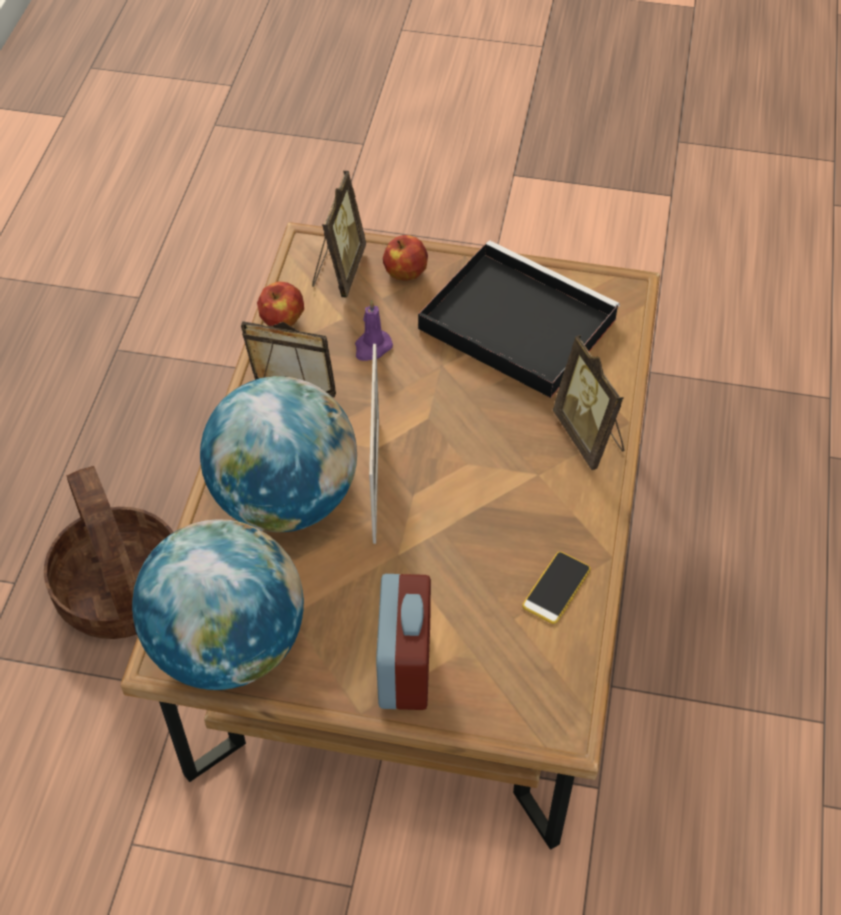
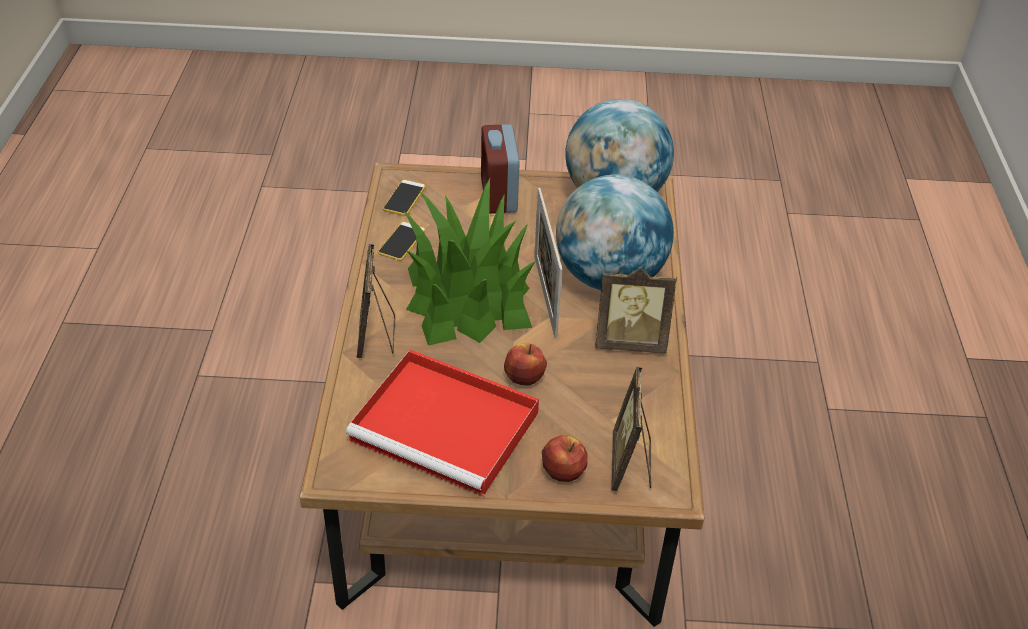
camera: 170 degrees right, 10 degrees down
basket [44,466,174,639] -> none
apple [257,281,304,326] -> apple moved to [504,343,547,386]
purple candle [355,299,393,361] -> none
black tray [418,240,620,398] -> red tray [346,349,539,497]
picture frame [552,335,624,470] -> picture frame turned 150 degrees counterclockwise [356,244,395,358]
none -> phone [383,180,426,216]
none -> potted plant [403,178,536,346]

